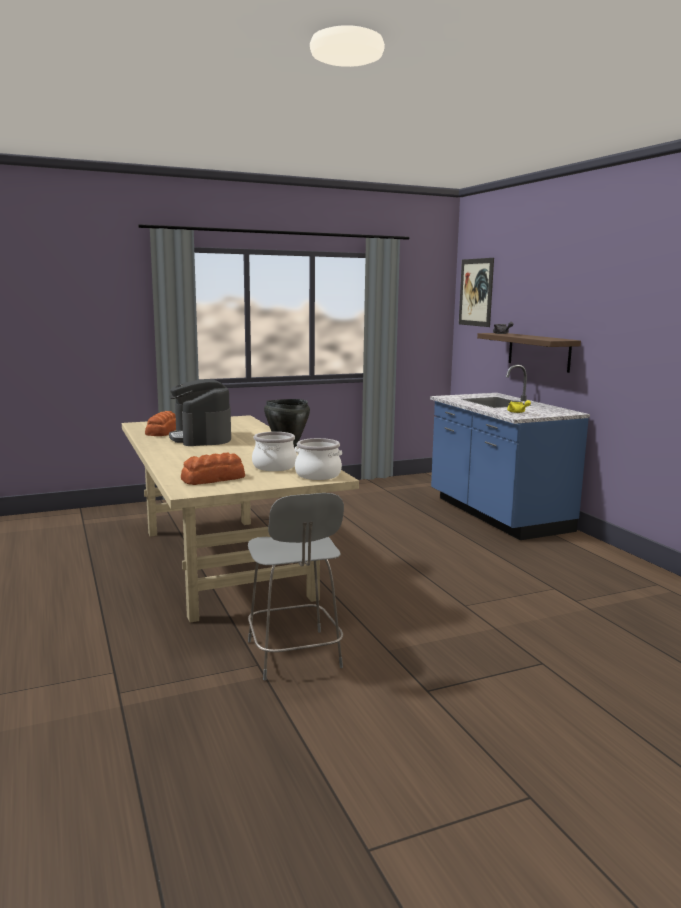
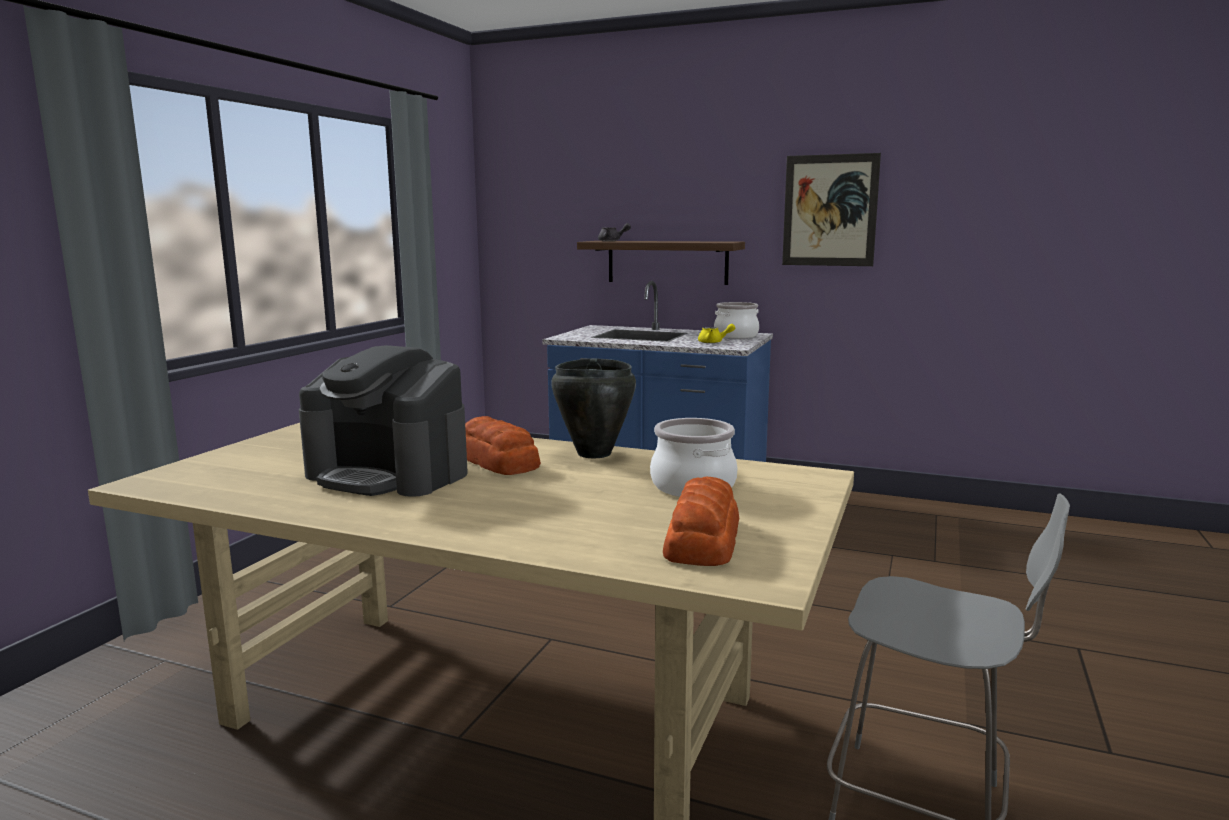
camera: 45 degrees left, 0 degrees up
bread [145,411,176,436] -> bread moved to [465,416,541,475]
cooking pot [295,438,342,480] -> cooking pot moved to [714,302,759,339]
picture [459,258,494,327] -> picture moved to [782,153,881,266]

